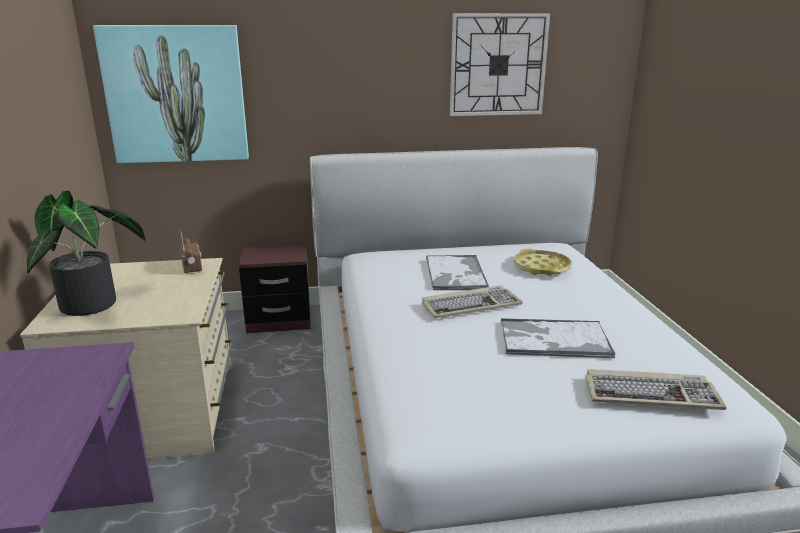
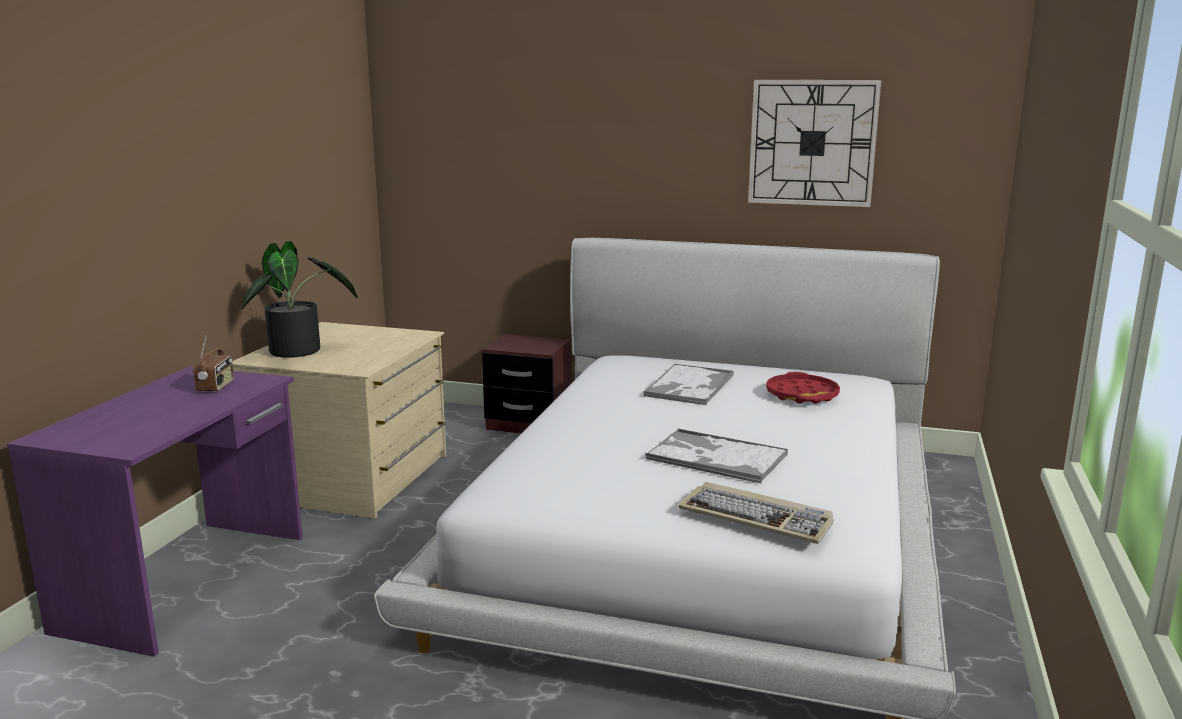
camera: 25 degrees right, 5 degrees down
picture [93,25,249,163] -> none
radio [180,229,202,273] -> radio moved to [193,337,234,392]
keyboard [422,286,523,318] -> none
yellow tray [514,249,572,276] -> red tray [766,372,840,404]

